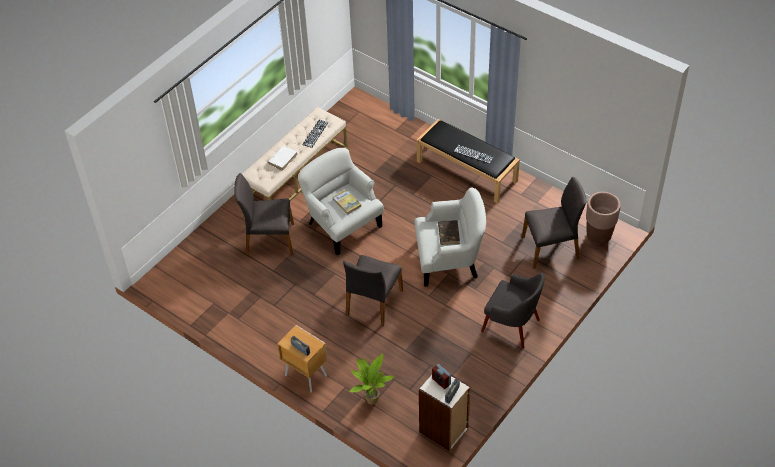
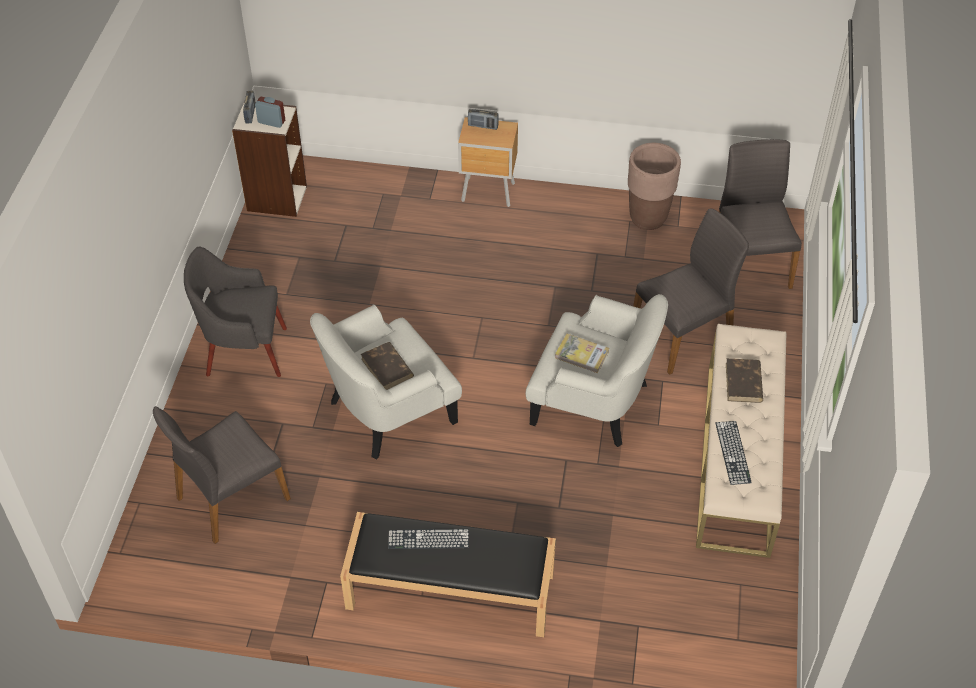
camera: 150 degrees right, 0 degrees up
white book [267,146,298,171] -> brown book [726,358,763,403]
grey chair [343,255,403,326] -> grey chair moved to [719,139,802,289]
potted plant [350,353,395,405] -> none
brown planter [586,192,621,246] -> brown planter moved to [628,143,681,230]

